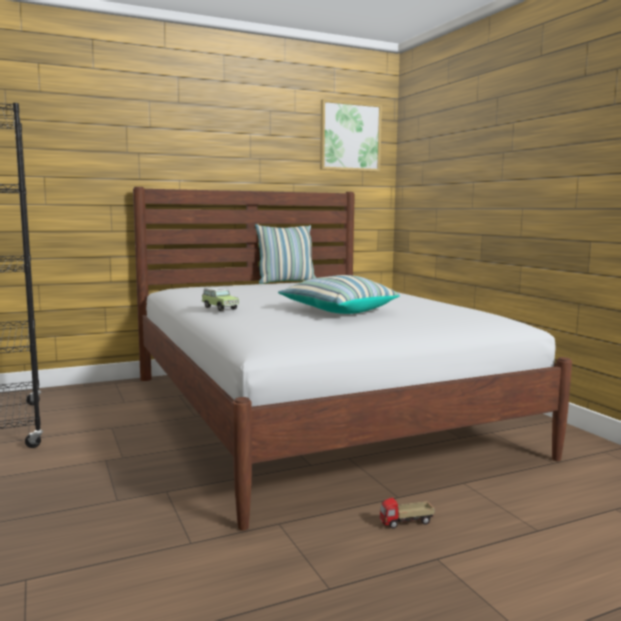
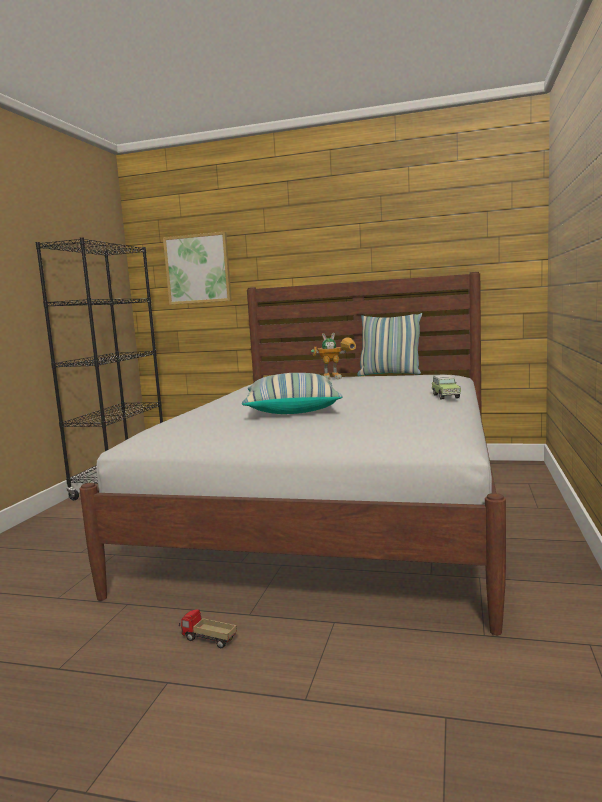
camera: 40 degrees right, 0 degrees up
toy car [202,287,239,311] -> toy car moved to [432,375,461,399]
picture [320,99,382,172] -> picture moved to [163,232,232,305]
none -> toy robot [311,333,356,380]

